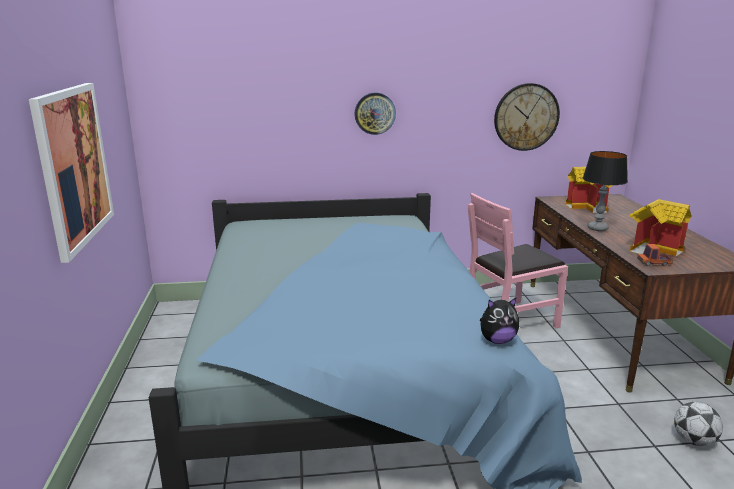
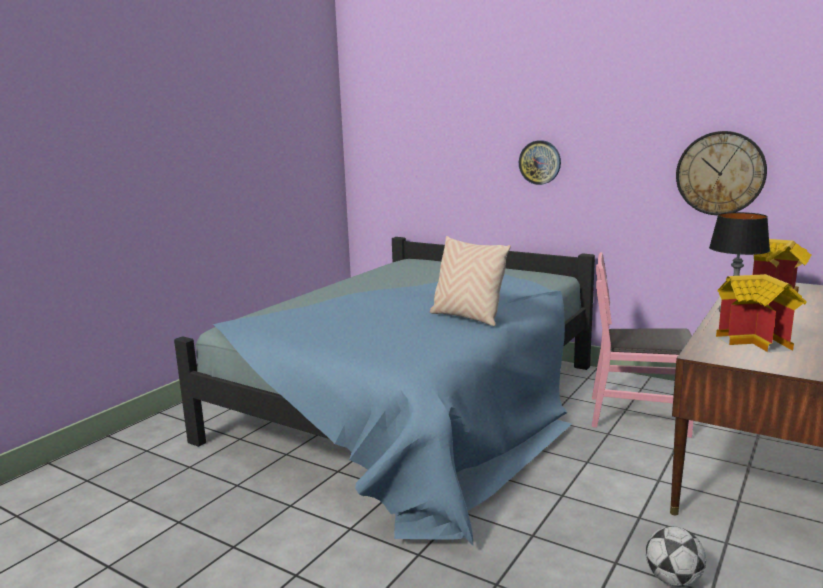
camera: 40 degrees right, 5 degrees down
picture [29,83,114,263] -> none
plush toy [480,297,519,344] -> none
toy truck [637,244,673,266] -> none
none -> beige pillow [430,236,511,326]

